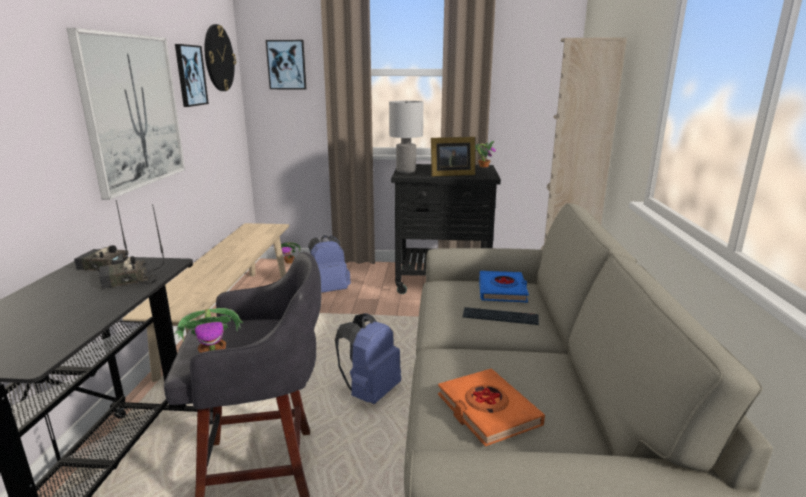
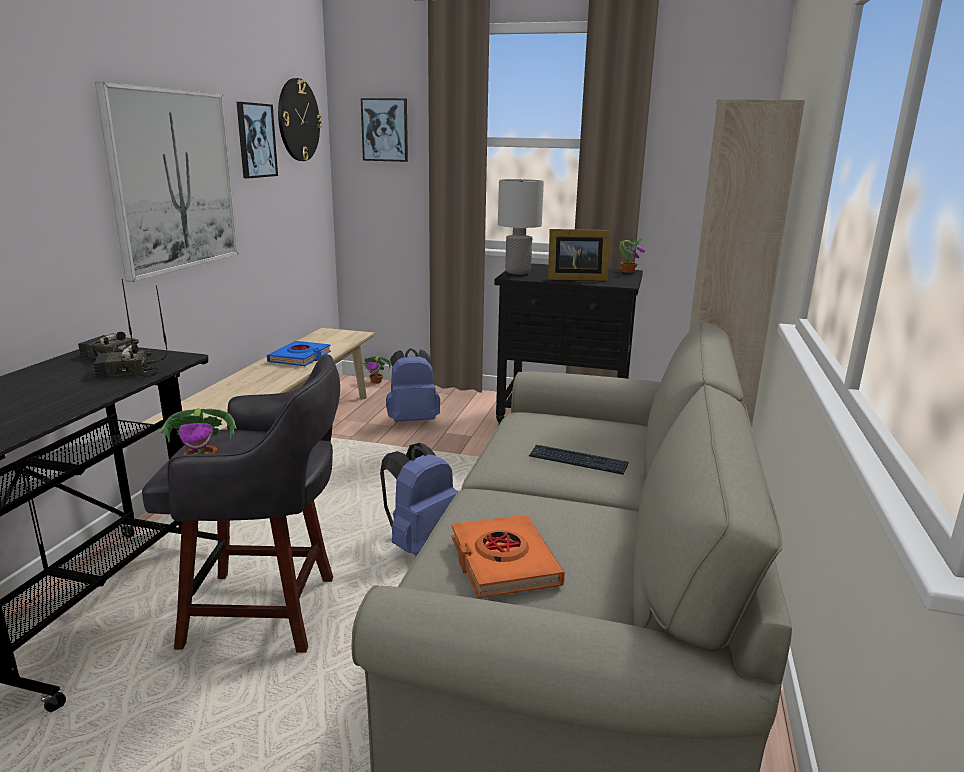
camera: 10 degrees right, 0 degrees up
blue book [479,271,529,302] -> blue book moved to [267,341,331,366]

